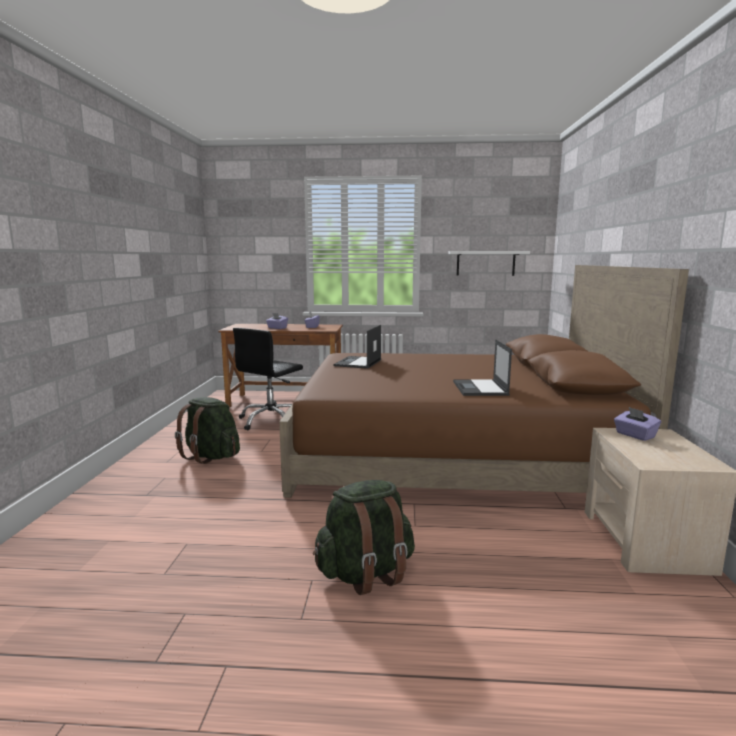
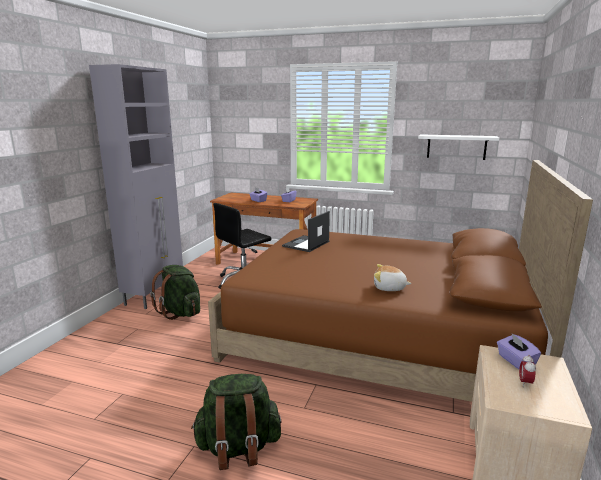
camera: 15 degrees right, 5 degrees up
laptop [453,340,512,396] -> plush toy [374,264,412,291]
none -> grey cabinet [89,64,183,309]
none -> alarm clock [519,354,536,386]

